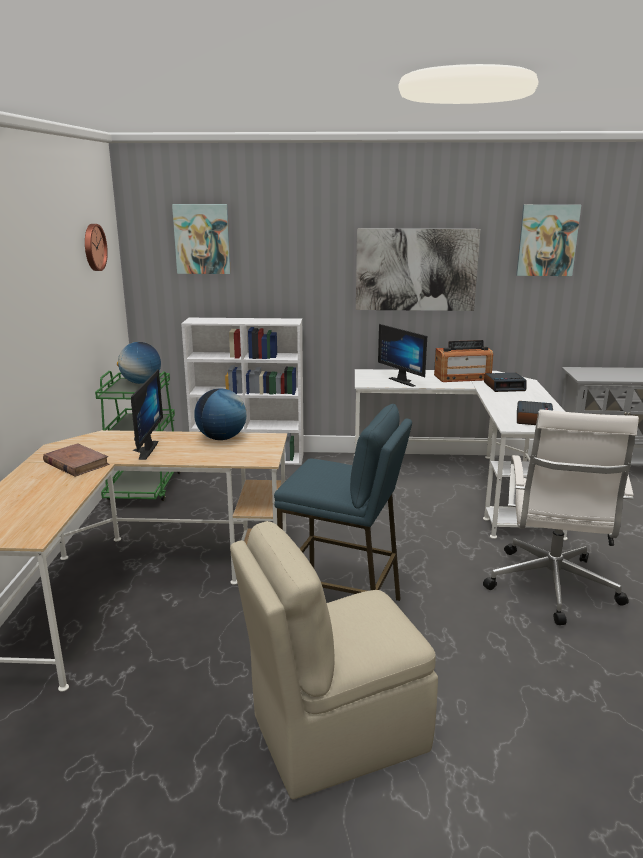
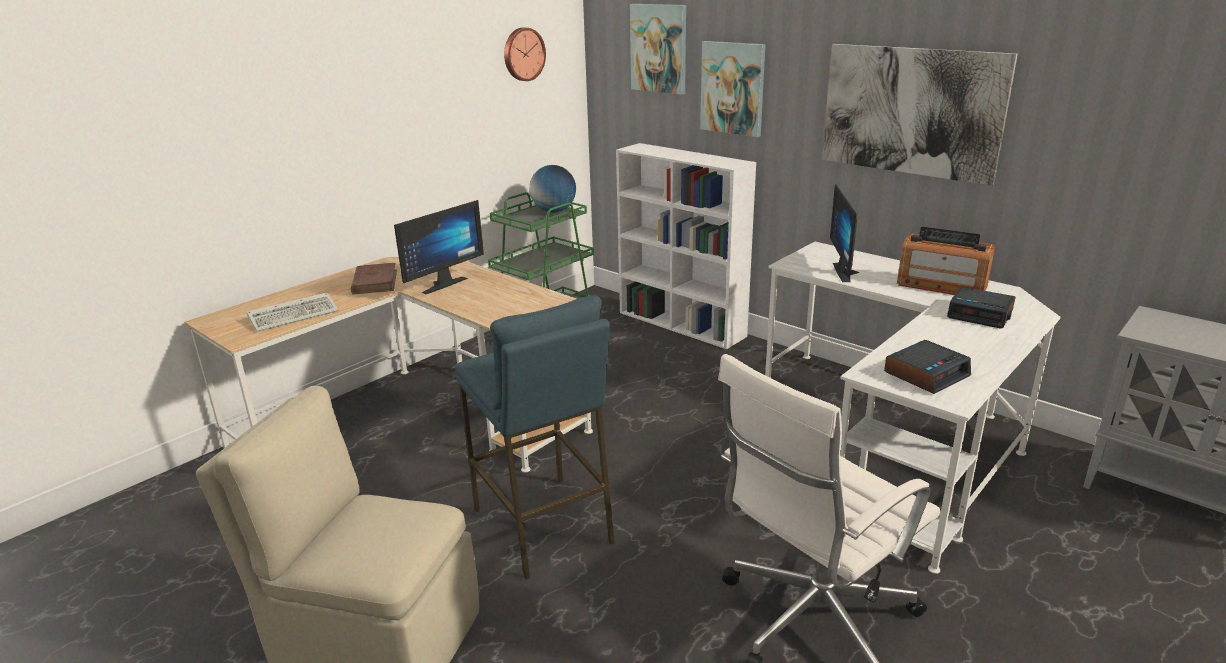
camera: 40 degrees right, 5 degrees up
globe [194,388,246,440] -> none
picture [516,205,581,276] -> picture moved to [700,41,766,137]
none -> keyboard [247,293,339,332]

